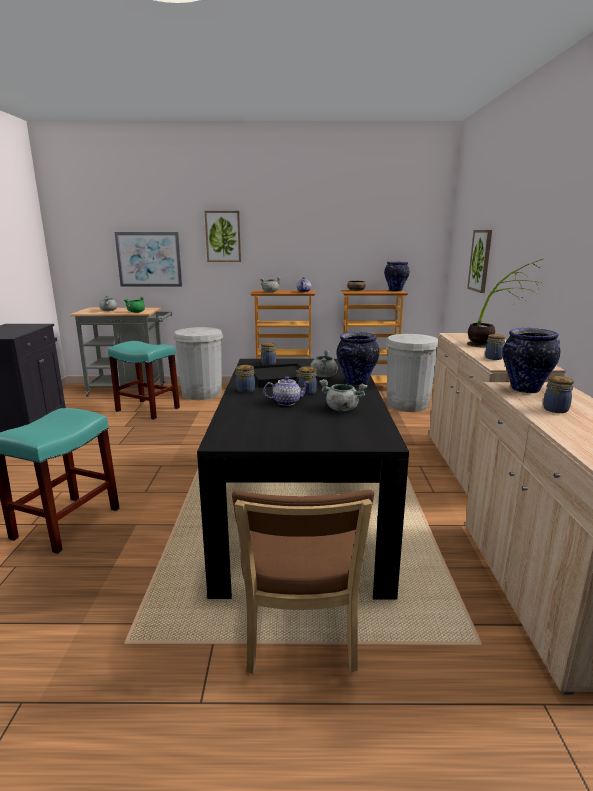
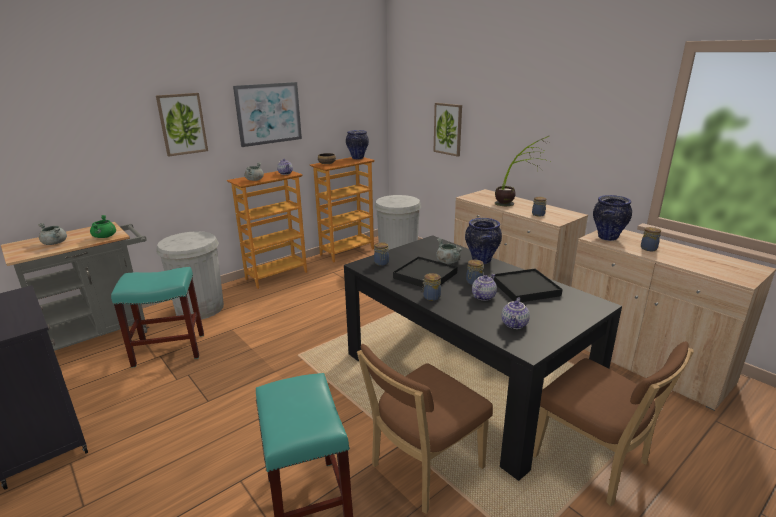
camera: 40 degrees left, 5 degrees up
picture [115,232,182,287] -> picture moved to [233,82,302,147]
grey cooking pot [319,379,367,411] -> black tray [494,269,563,302]
none -> brown chair [357,344,493,514]
none -> teapot [501,297,530,329]

